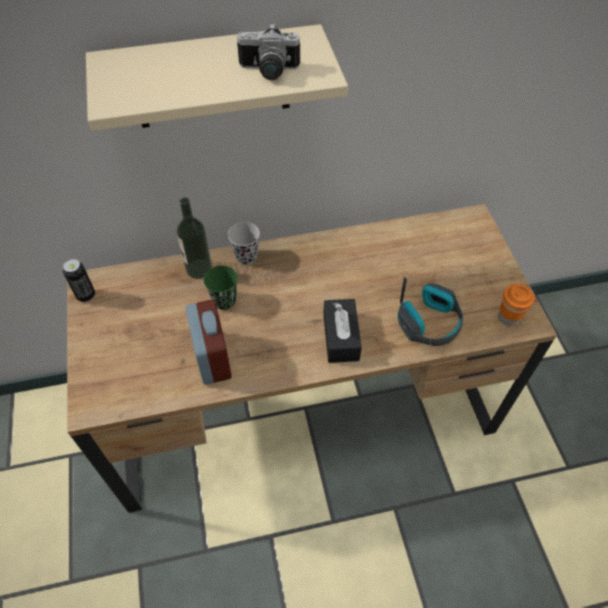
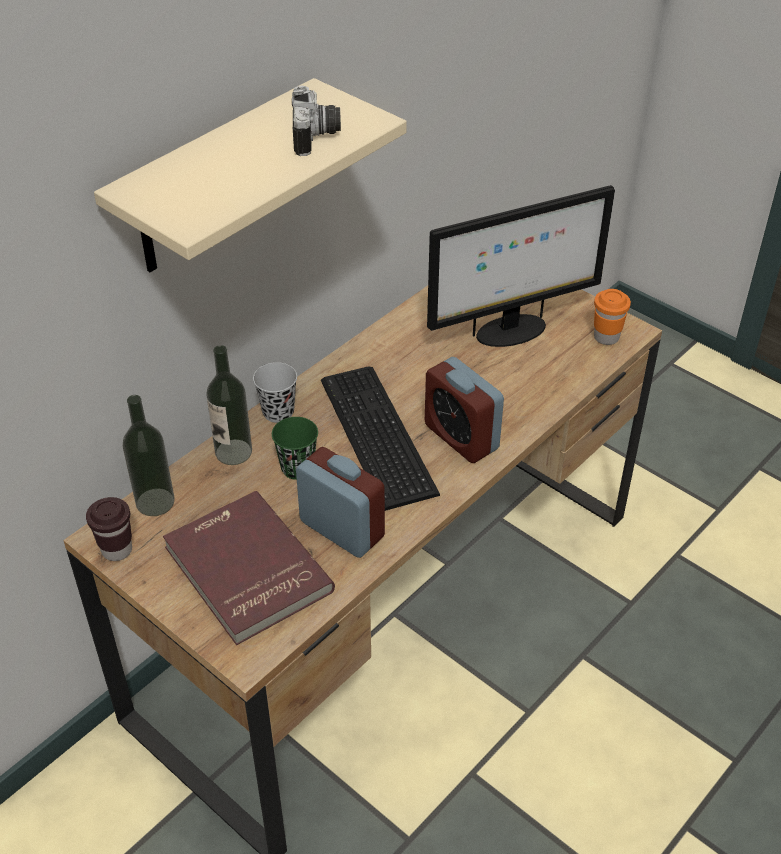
camera: 35 degrees left, 10 degrees down
can [63,259,95,302] -> brown cup [86,497,132,561]
camera [237,23,300,80] -> camera turned 60 degrees counterclockwise [292,86,341,156]
black tissue box [323,299,362,363] -> alarm clock [425,357,504,463]
headphones [398,277,463,346] -> none
none -> bottle [122,395,175,516]
none -> red book [163,491,335,645]
none -> keyboard [321,367,440,511]
none -> monitor [427,185,615,347]

